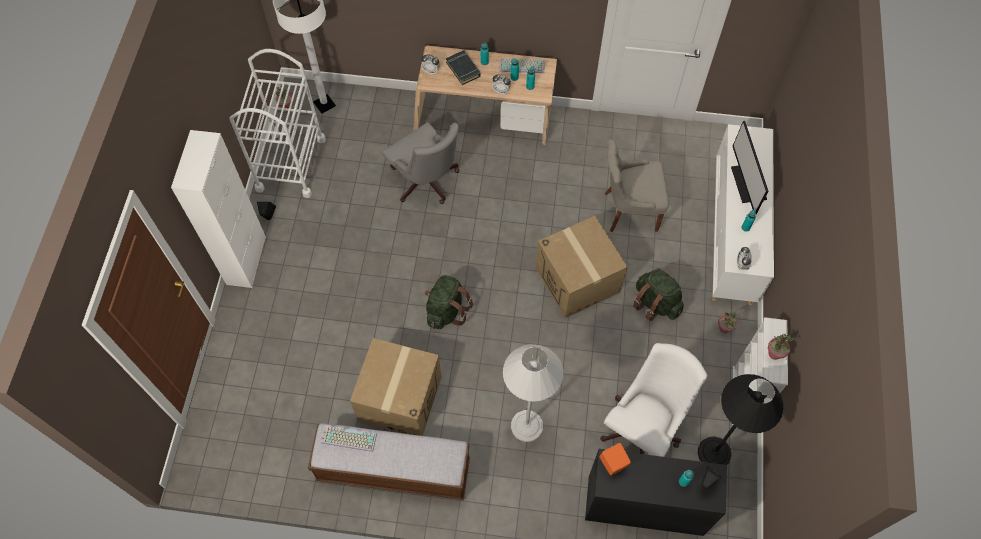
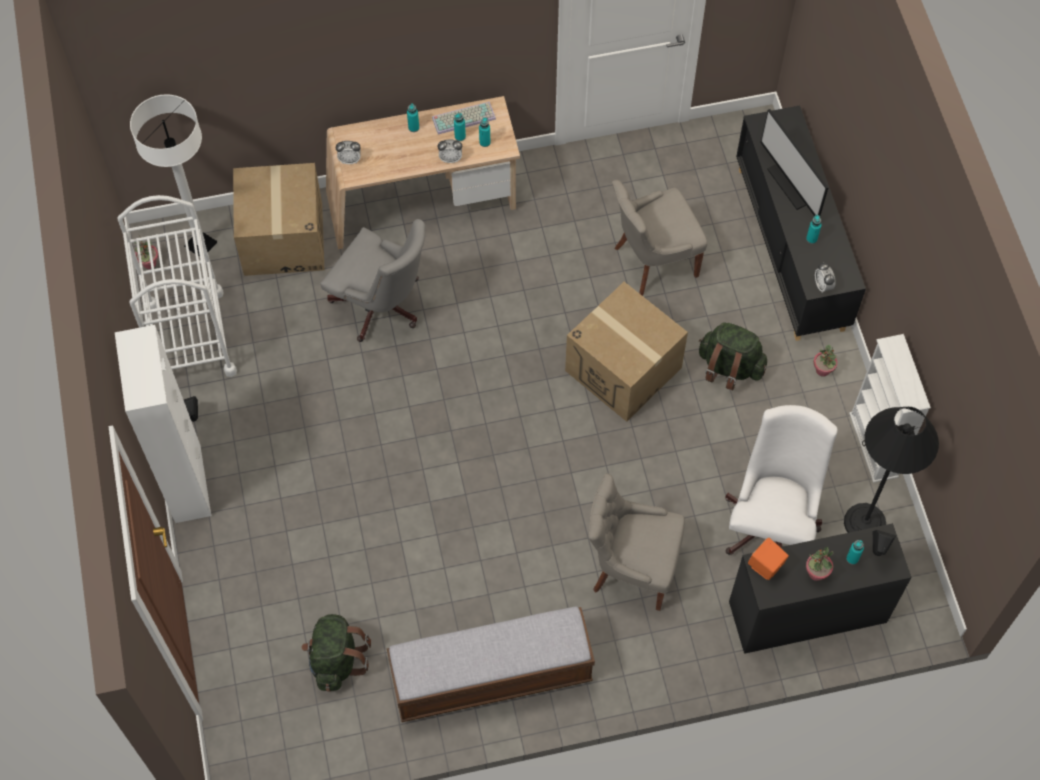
camera: 20 degrees left, 0 degrees up
keyboard [321,425,377,452] -> none
cardboard box [350,338,441,436] -> cardboard box moved to [233,163,324,276]
green backpack [425,275,473,329] -> green backpack moved to [301,614,371,691]
black book [446,50,481,85] -> none
white floor lamp [503,344,563,442] -> grey chair [589,473,685,611]
white cabinet [712,124,774,305] -> black cabinet [736,105,866,341]
potted plant [768,334,794,360] -> potted plant moved to [806,547,833,581]

